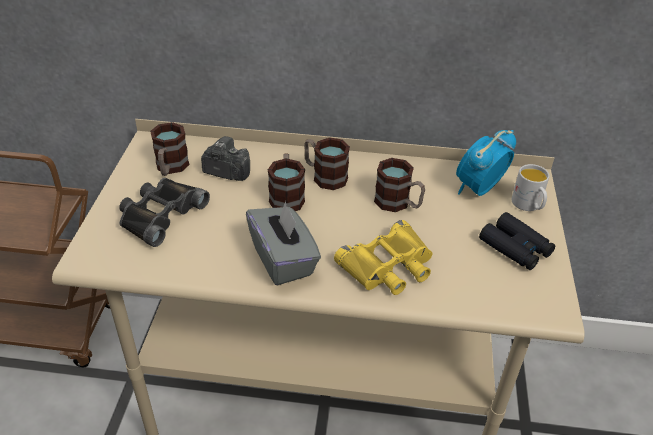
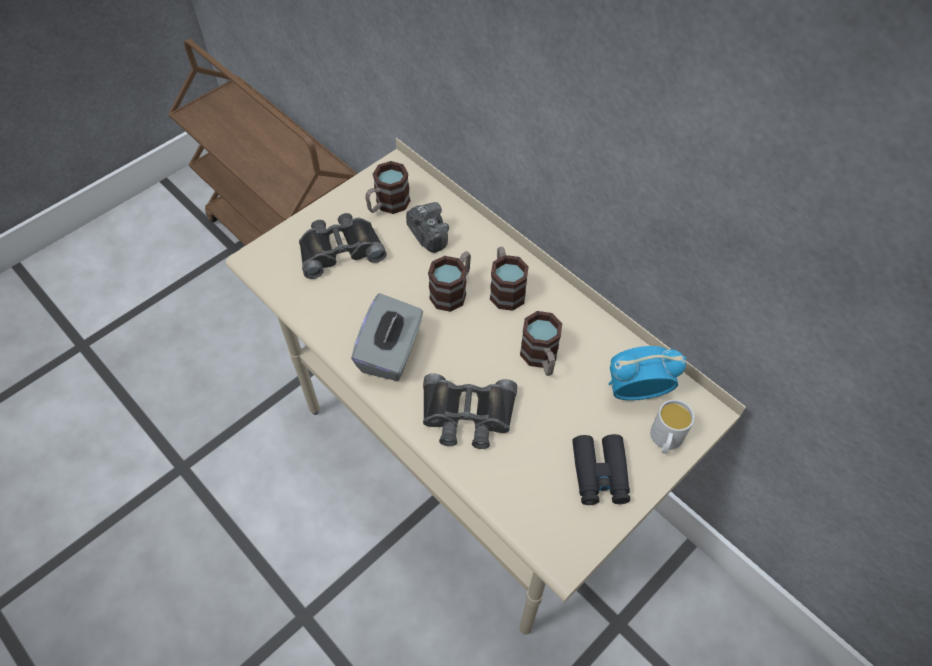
camera: 40 degrees right, 15 degrees up
yellow binoculars [334,220,433,295] -> black binoculars [423,373,517,449]

